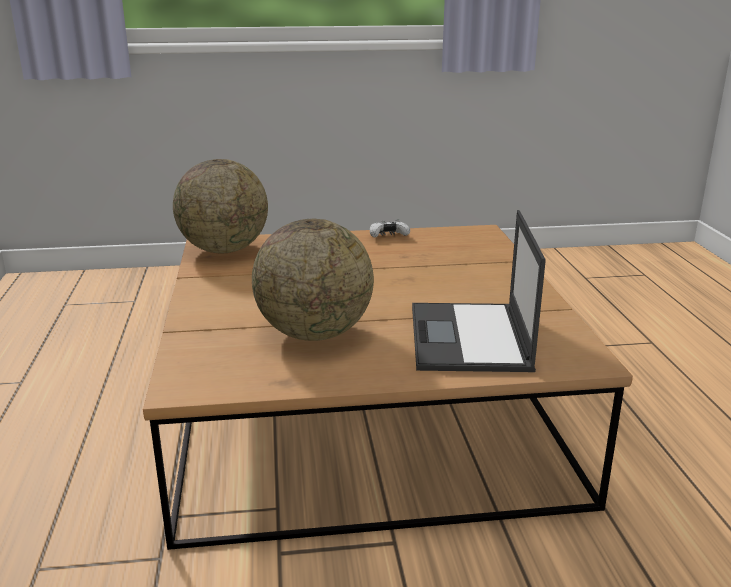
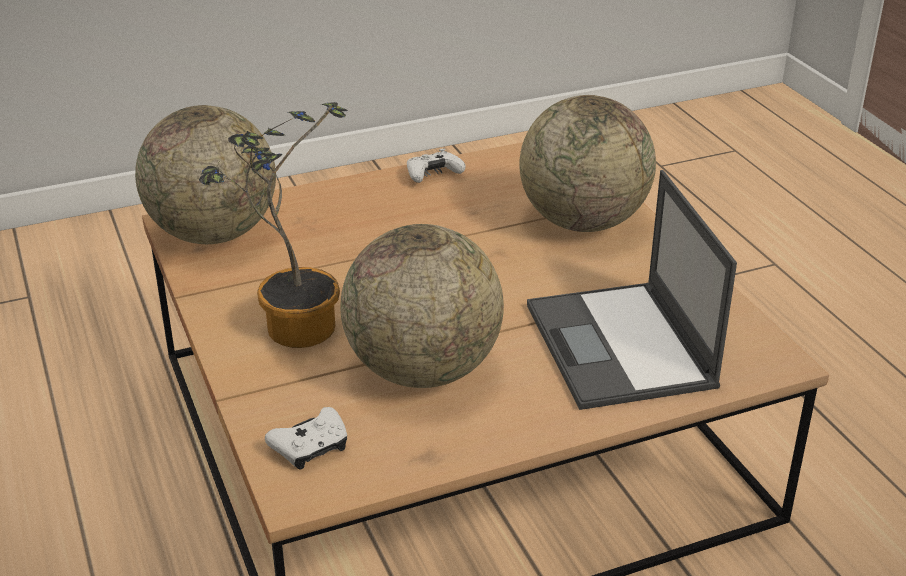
camera: 15 degrees left, 10 degrees up
none -> potted plant [199,102,348,348]
none -> white game controller [265,407,347,470]
none -> globe [519,95,656,232]

